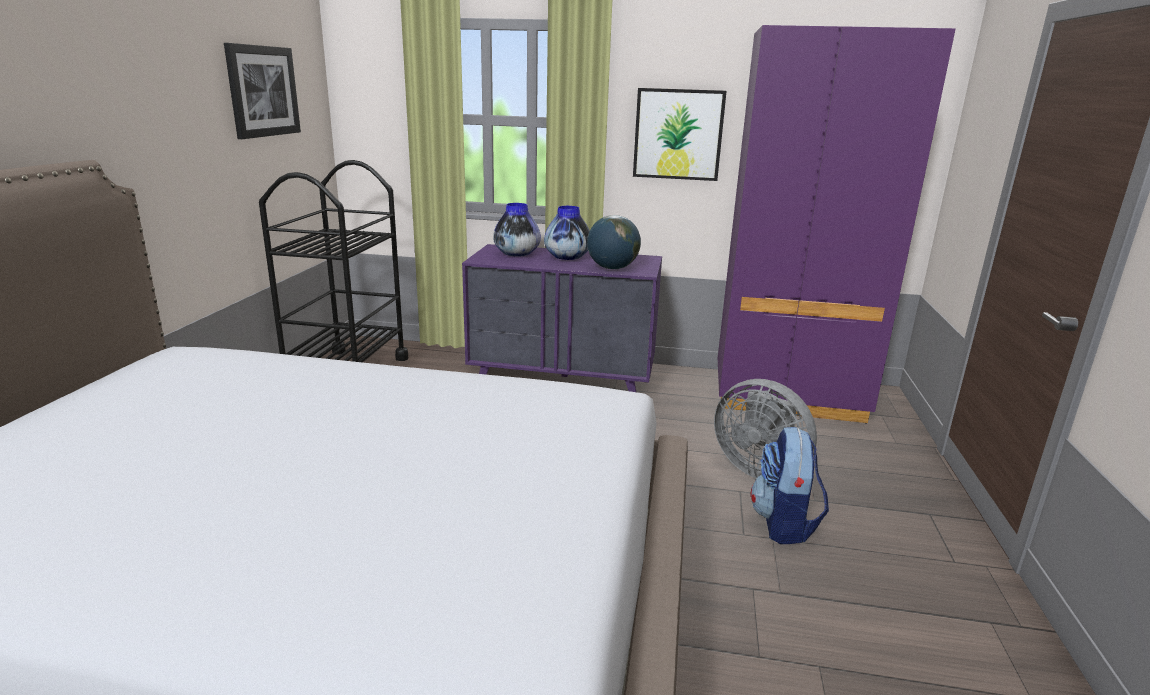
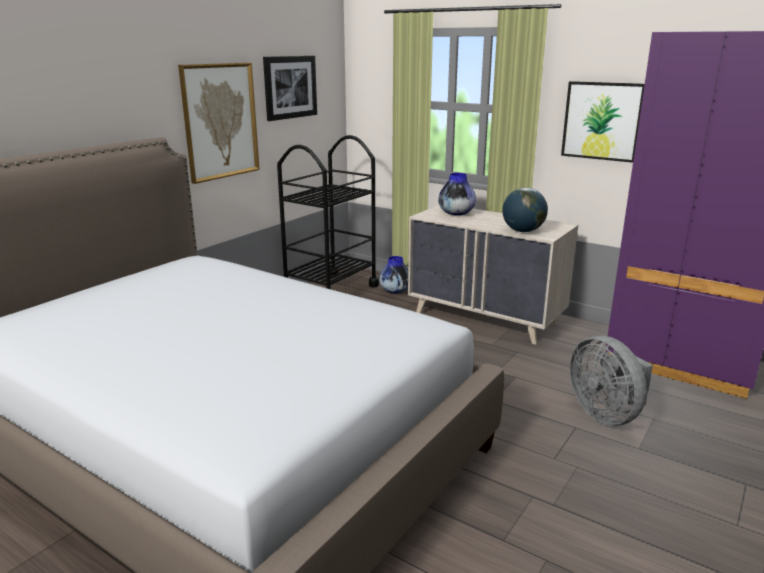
camera: 25 degrees right, 0 degrees up
purple dresser [462,244,662,392] -> beige dresser [408,205,578,345]
vase [544,206,590,260] -> vase moved to [379,256,408,294]
backpack [751,427,829,544] -> none
none -> picture [178,63,260,184]

